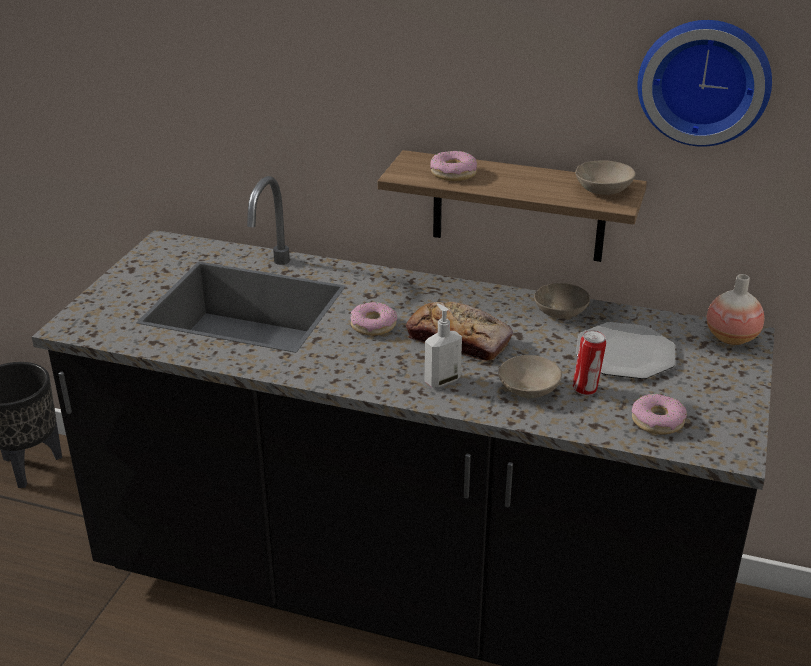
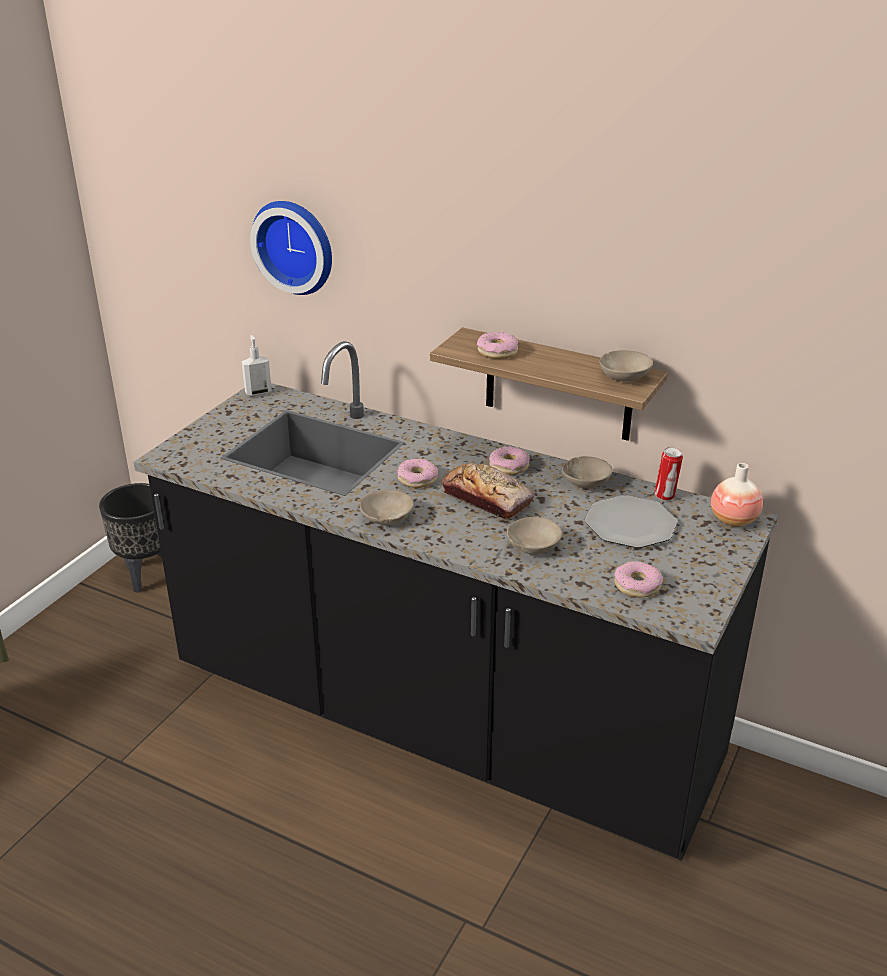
camera: 10 degrees right, 0 degrees up
soap dispenser [425,303,462,387] -> soap dispenser moved to [242,335,272,396]
can [573,330,606,395] -> can moved to [655,447,683,501]
wall clock [637,20,772,146] -> wall clock moved to [250,201,332,295]
none -> beige bowl [360,490,414,525]
none -> donut [489,446,530,475]

